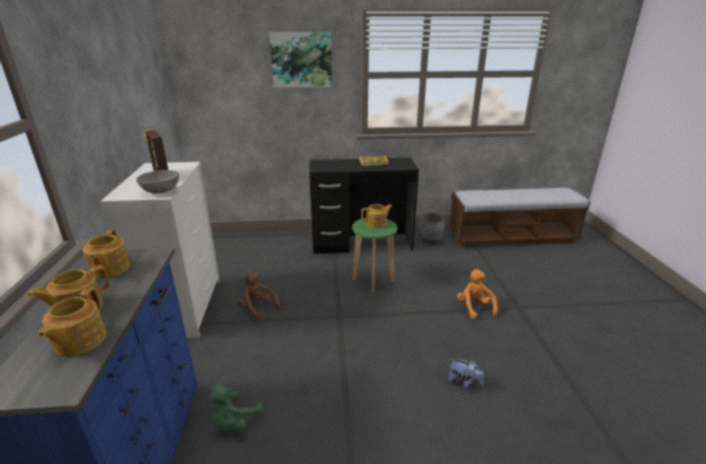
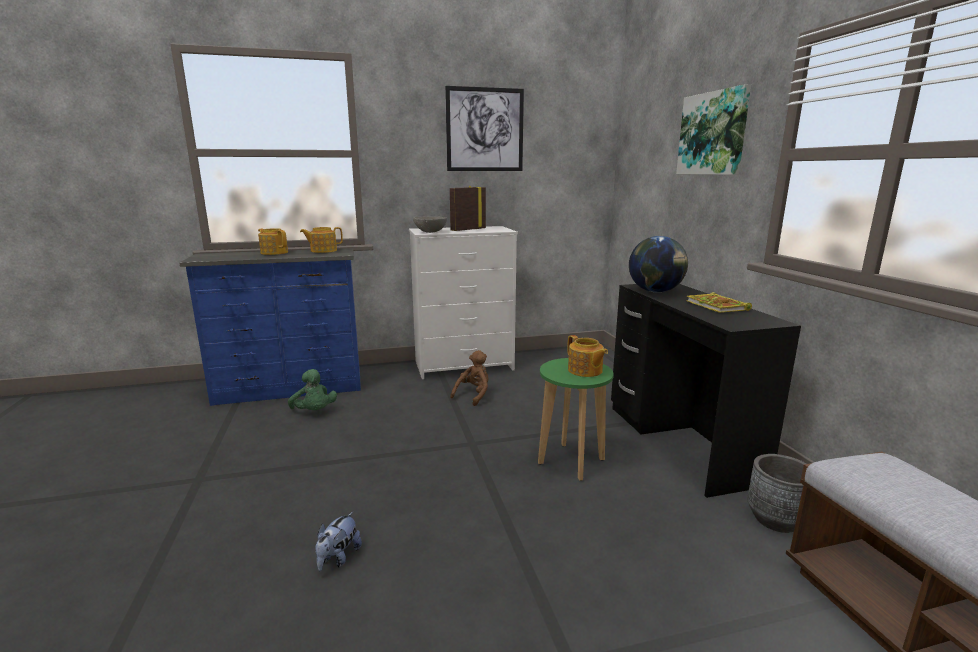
camera: 80 degrees right, 10 degrees down
teapot [38,288,106,356] -> none
green plush toy [206,384,263,431] -> green plush toy turned 150 degrees counterclockwise [288,369,337,410]
orange plush toy [457,269,498,319] -> none
none -> picture [445,86,524,171]
none -> globe [629,236,688,293]

